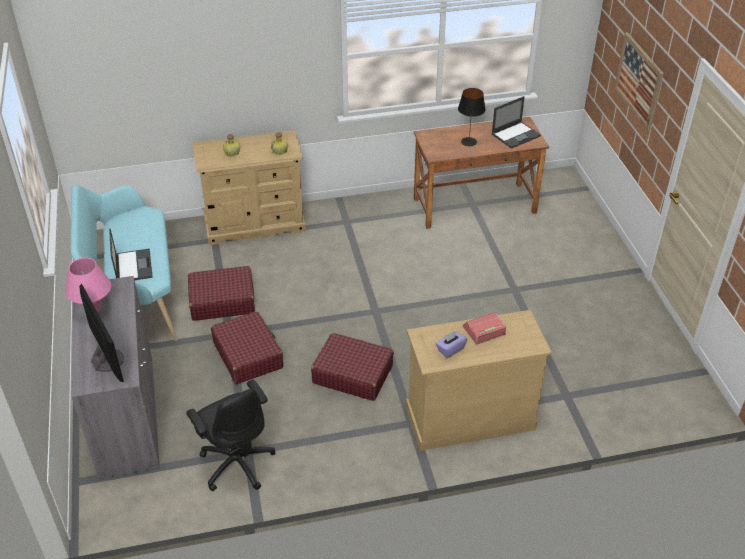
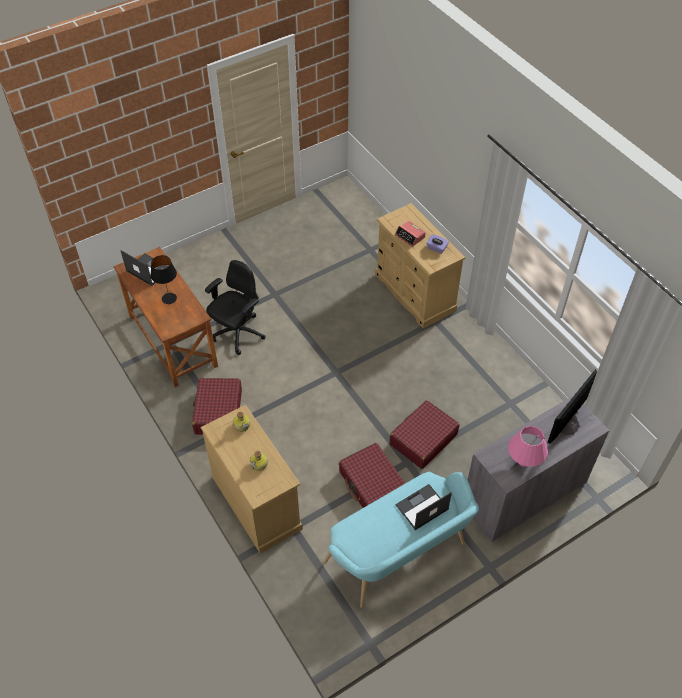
camera: 110 degrees left, 10 degrees up
black office chair [186,380,275,491] -> black office chair moved to [205,260,266,355]
red suitcase [311,333,394,401] -> red suitcase moved to [192,378,242,435]
picture [614,32,664,131] -> none

